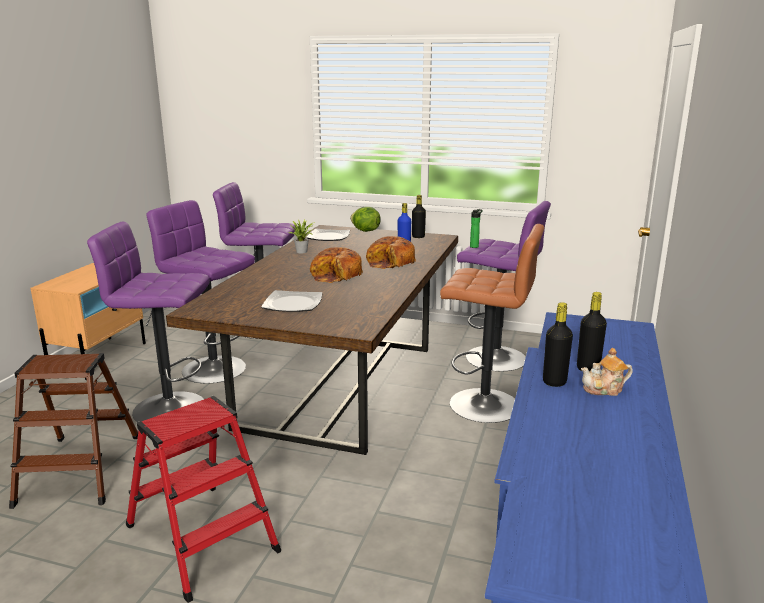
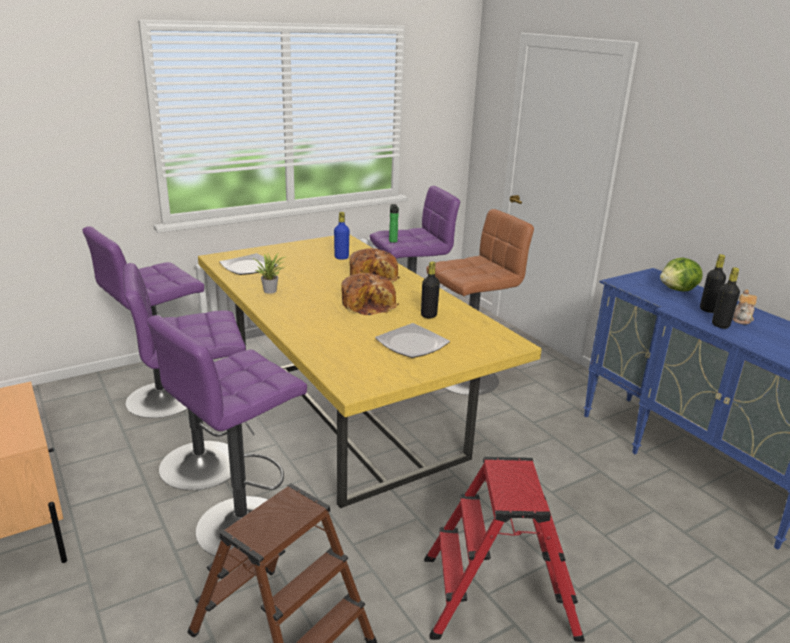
camera: 50 degrees left, 5 degrees up
brown dining table [166,225,458,455] -> yellow dining table [198,234,542,508]
lettuce [350,207,381,232] -> lettuce moved to [660,258,703,291]
black bottle [412,195,426,238] -> black bottle moved to [421,261,440,318]

